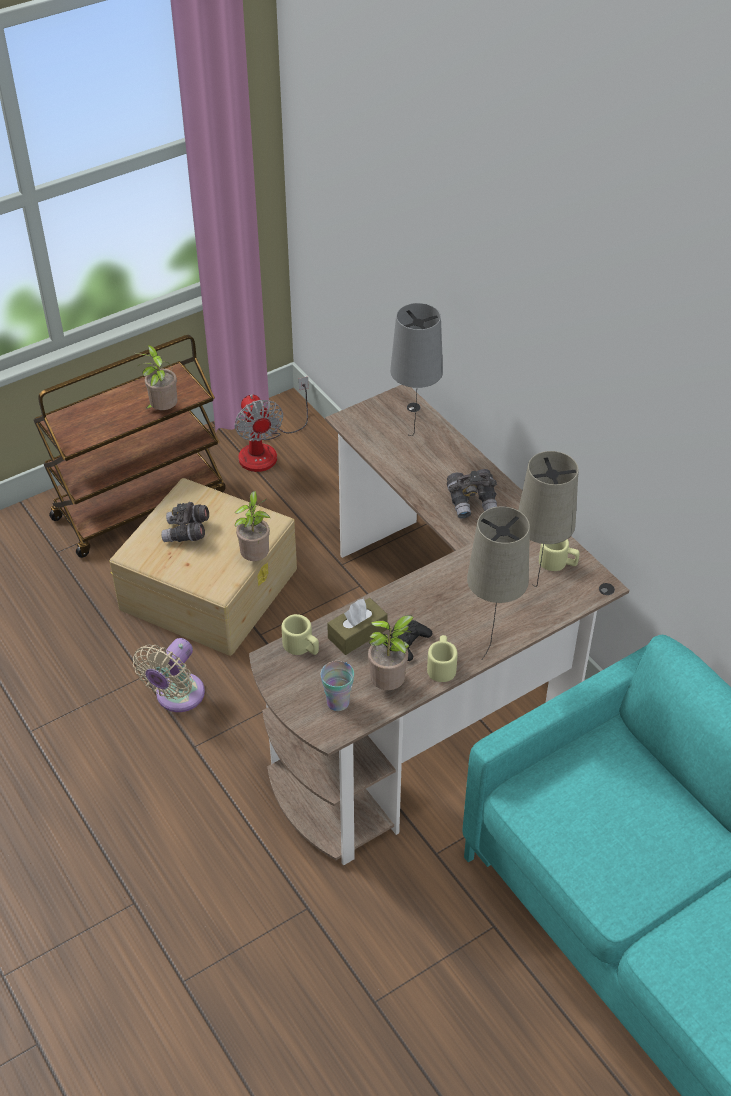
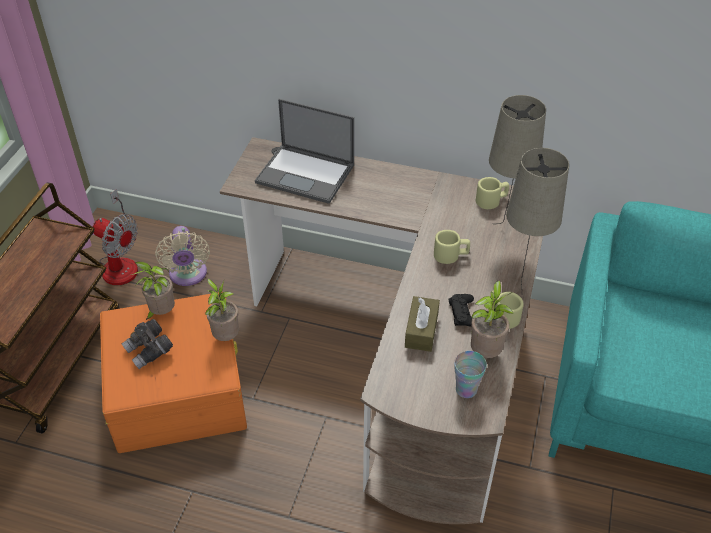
camera: 40 degrees left, 0 degrees up
beige storage box [109,478,297,656] -> orange storage box [100,292,247,453]
beige fan [133,638,205,712] -> beige fan moved to [155,226,210,286]
potted plant [136,345,177,410] -> potted plant moved to [131,261,175,321]
beige mug [281,614,319,655] -> beige mug moved to [434,230,470,264]
grey table lamp [390,303,443,436] -> laptop [255,99,354,204]
grey binoculars [447,469,497,518] -> none

